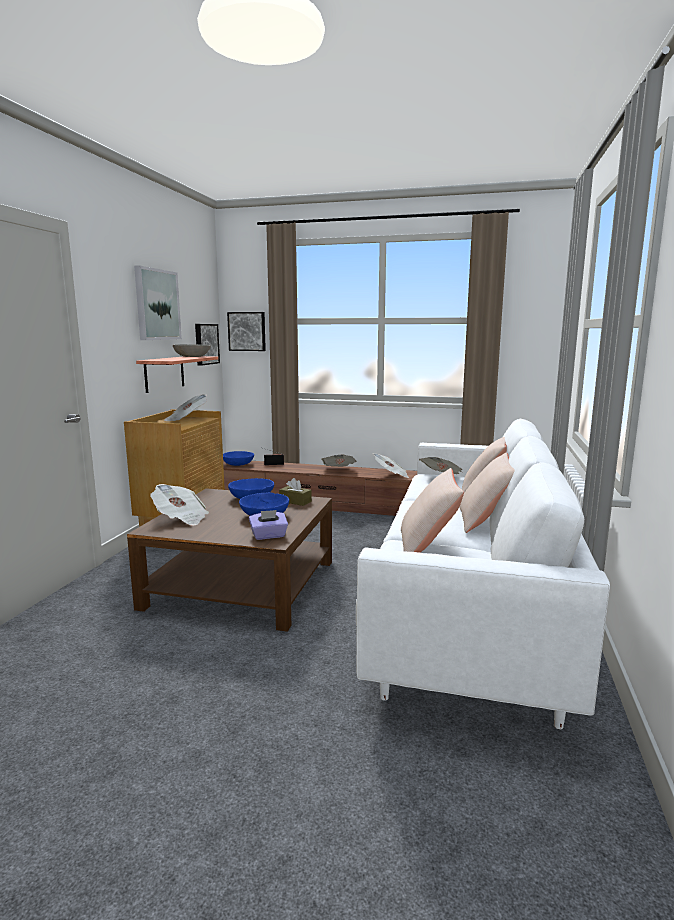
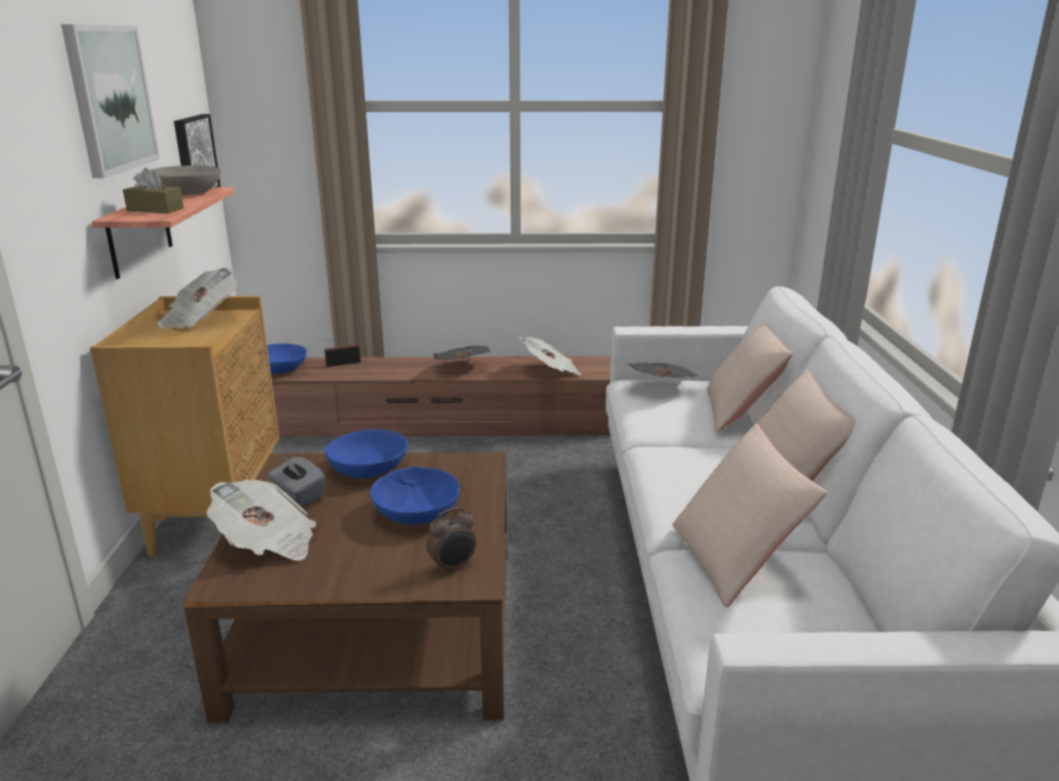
camera: 15 degrees left, 10 degrees up
picture [227,312,266,351] -> none
purple tissue box [249,510,288,540] -> alarm clock [426,507,476,574]
brown tissue box [279,478,312,506] -> brown tissue box moved to [123,168,184,213]
none -> grey tissue box [268,456,325,507]

